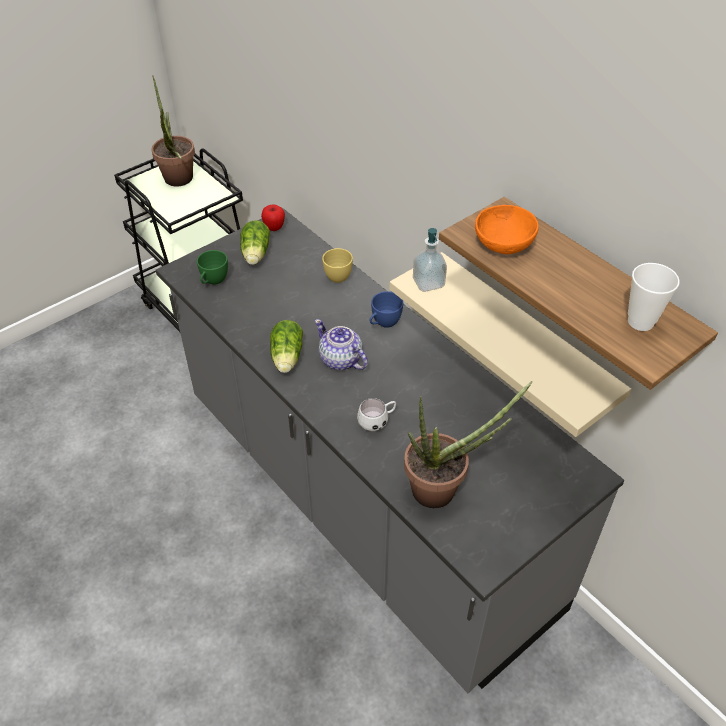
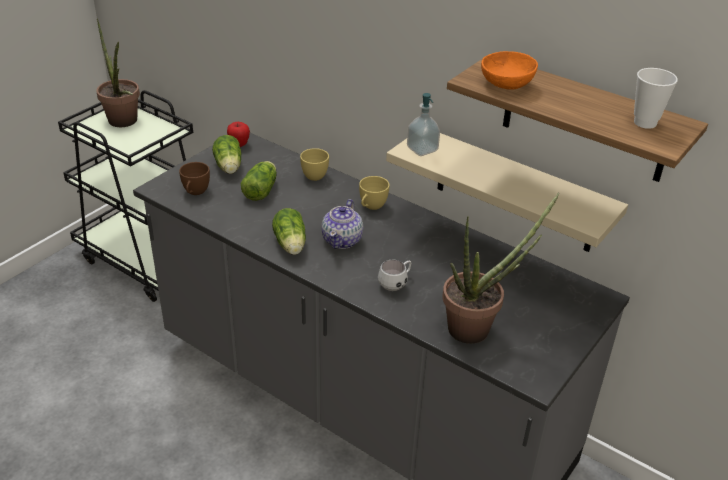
camera: 15 degrees left, 10 degrees down
green cup [197,250,228,285] -> brown cup [179,162,210,195]
teapot [315,319,368,370] -> teapot turned 105 degrees counterclockwise [321,199,363,249]
blue cup [369,291,403,328] -> yellow cup [359,176,390,210]
none -> lettuce [241,161,277,201]

